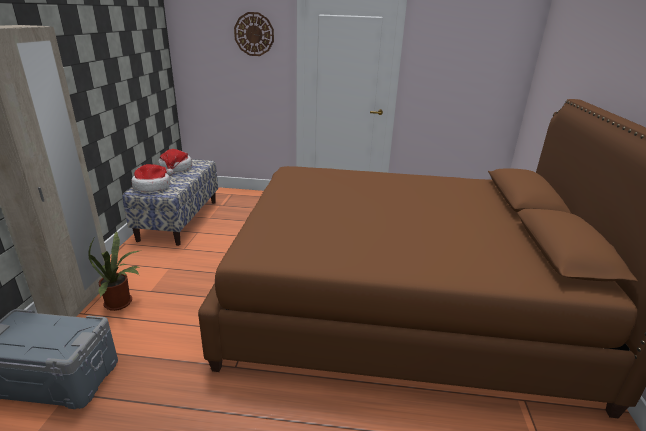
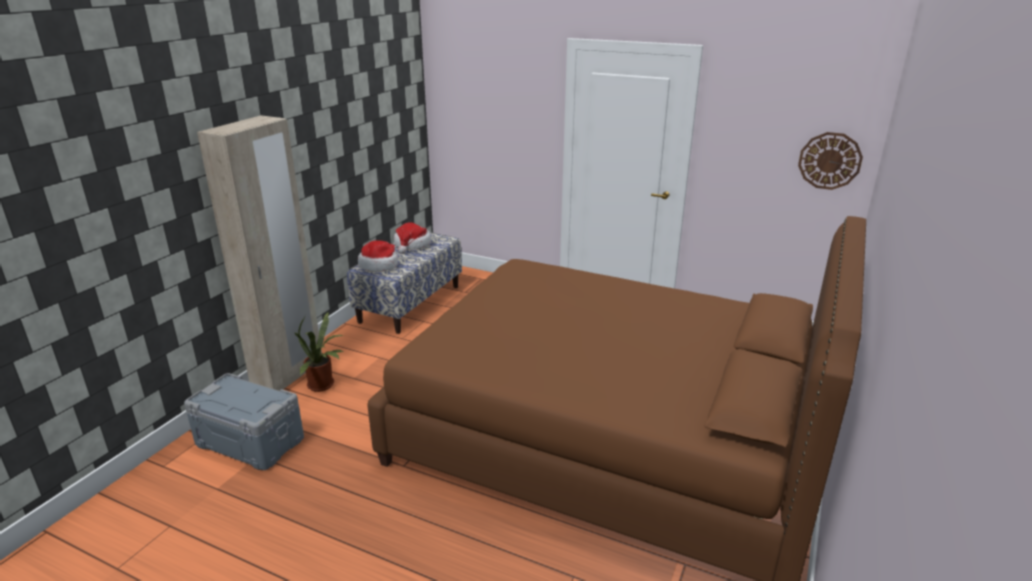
camera: 20 degrees right, 0 degrees up
wall clock [234,12,274,56] -> wall clock moved to [798,132,863,190]

